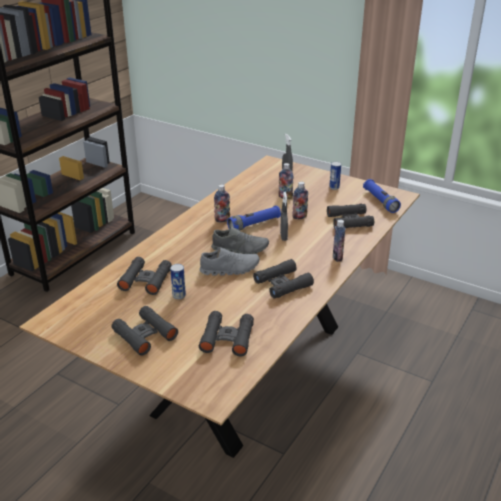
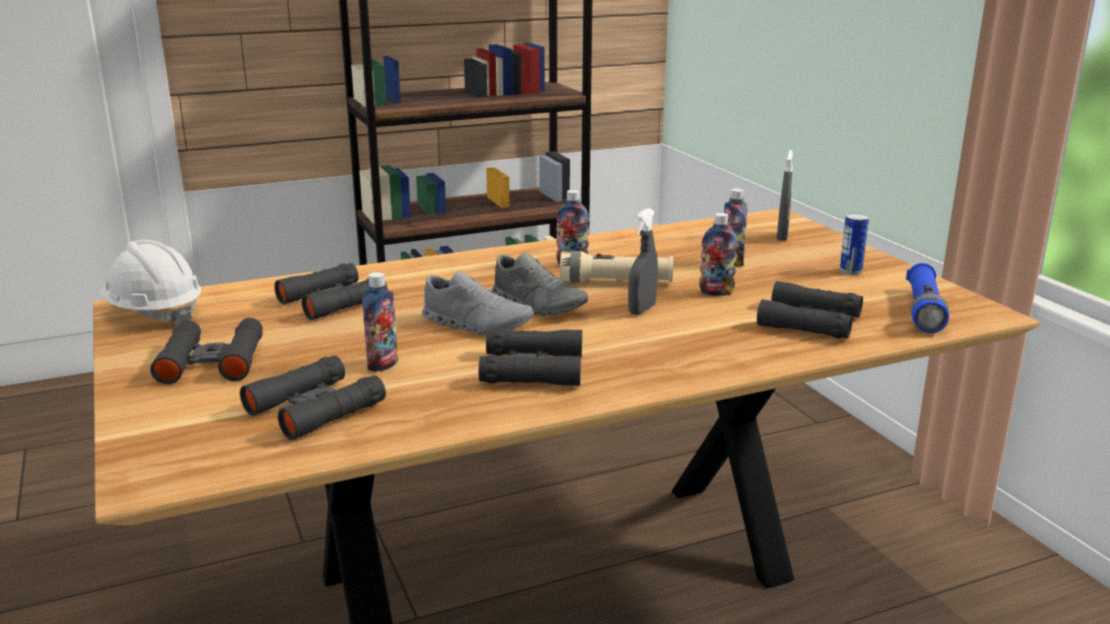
camera: 35 degrees right, 10 degrees down
can [170,264,186,299] -> none
blue flashlight [227,205,281,231] -> beige flashlight [560,251,673,283]
bottle [333,220,345,262] -> bottle moved to [362,272,398,372]
none -> white hard hat [99,240,201,324]

